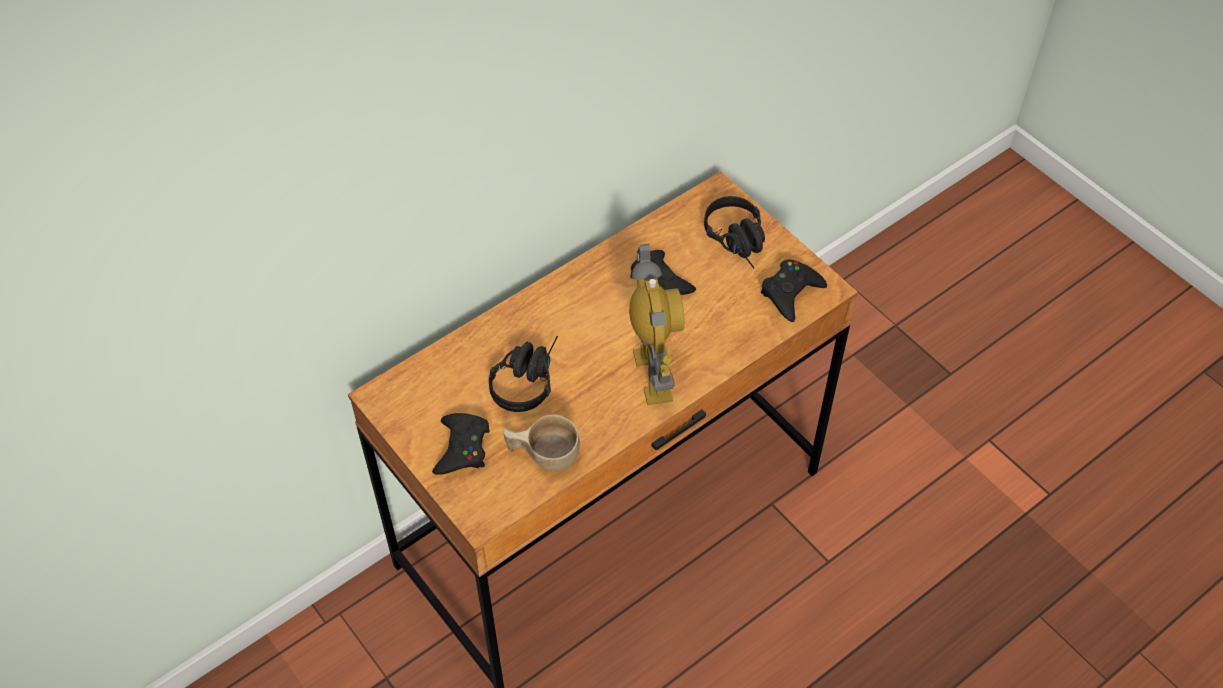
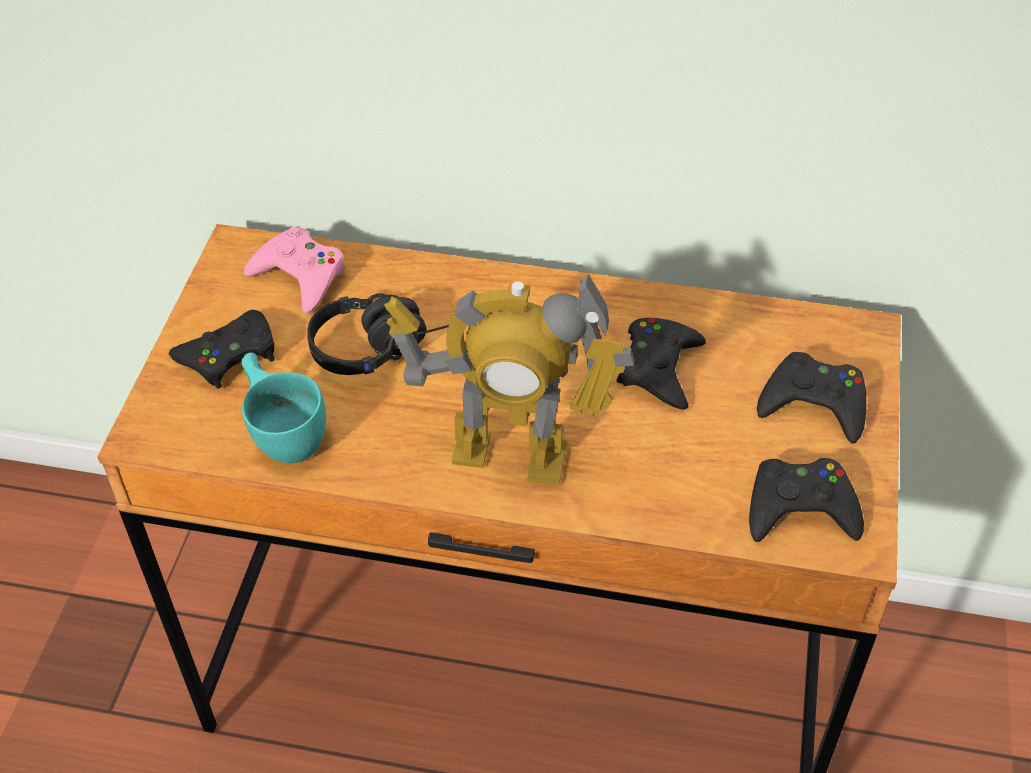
camera: 50 degrees right, 5 degrees down
beige cup [503,414,580,471] -> turquoise cup [242,352,326,463]
toy robot [629,243,685,405] -> toy robot turned 60 degrees clockwise [384,274,634,486]
black headphones [704,196,765,268] -> black game controller [757,352,866,443]
none -> pink game controller [244,227,346,314]

